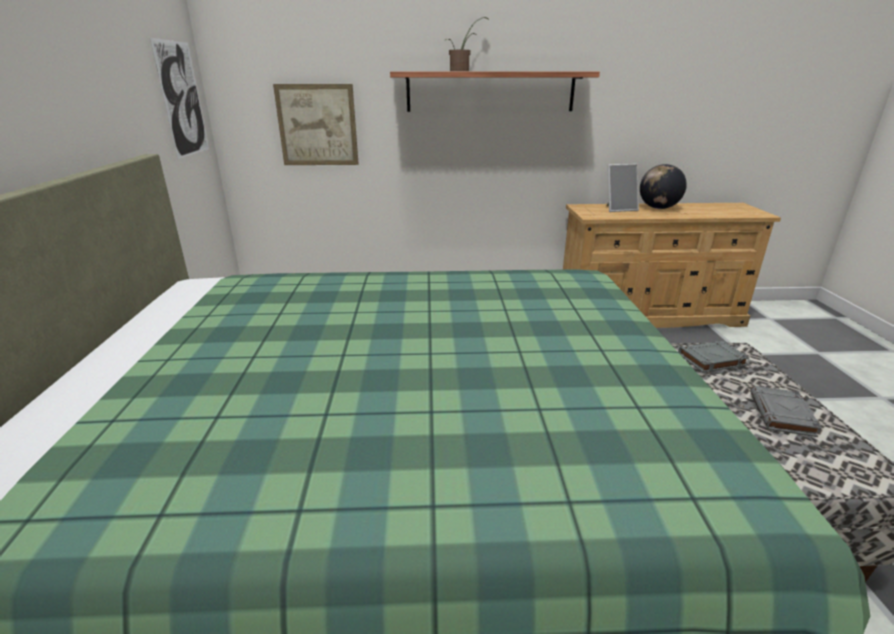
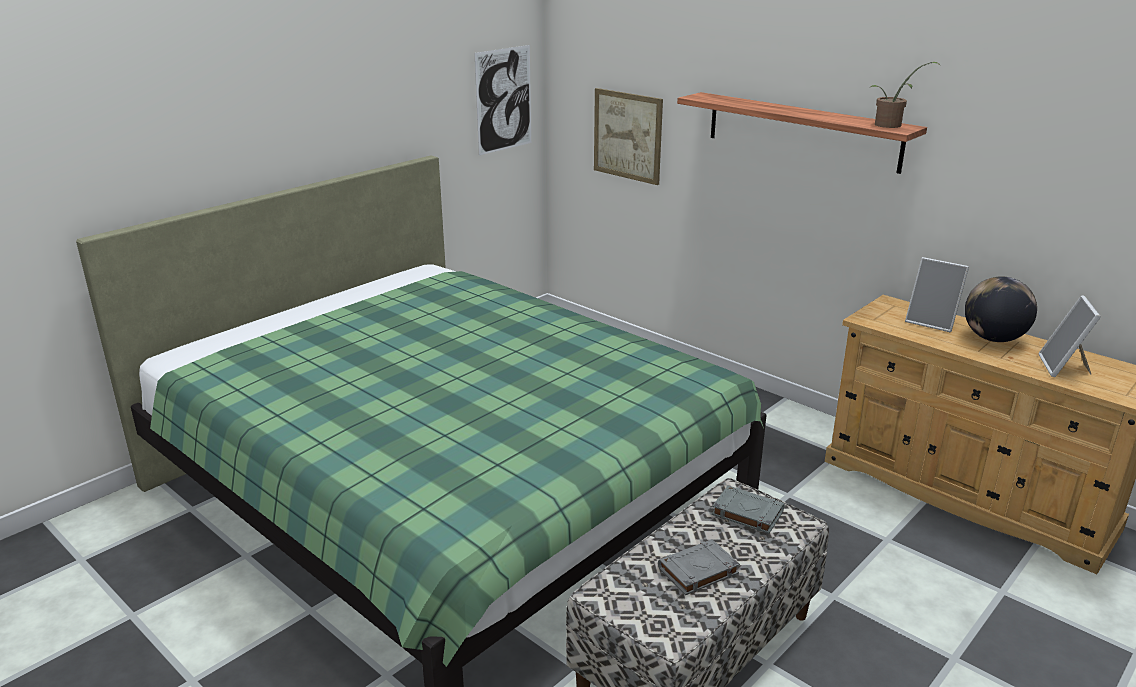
camera: 45 degrees right, 0 degrees up
potted plant [445,17,489,71] -> potted plant moved to [871,62,941,128]
none -> picture frame [1038,295,1101,377]

